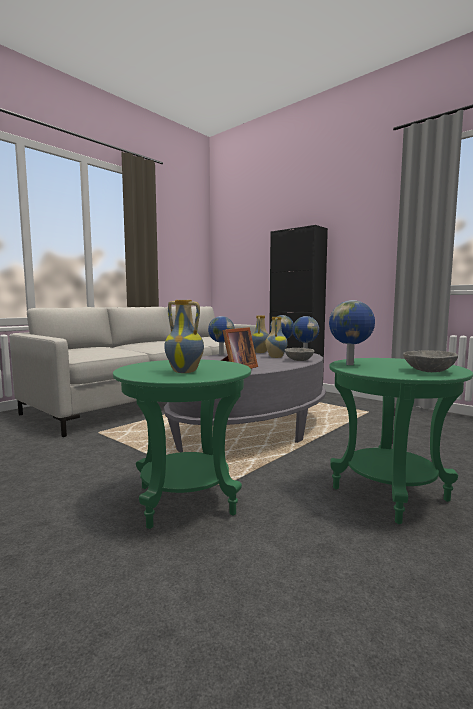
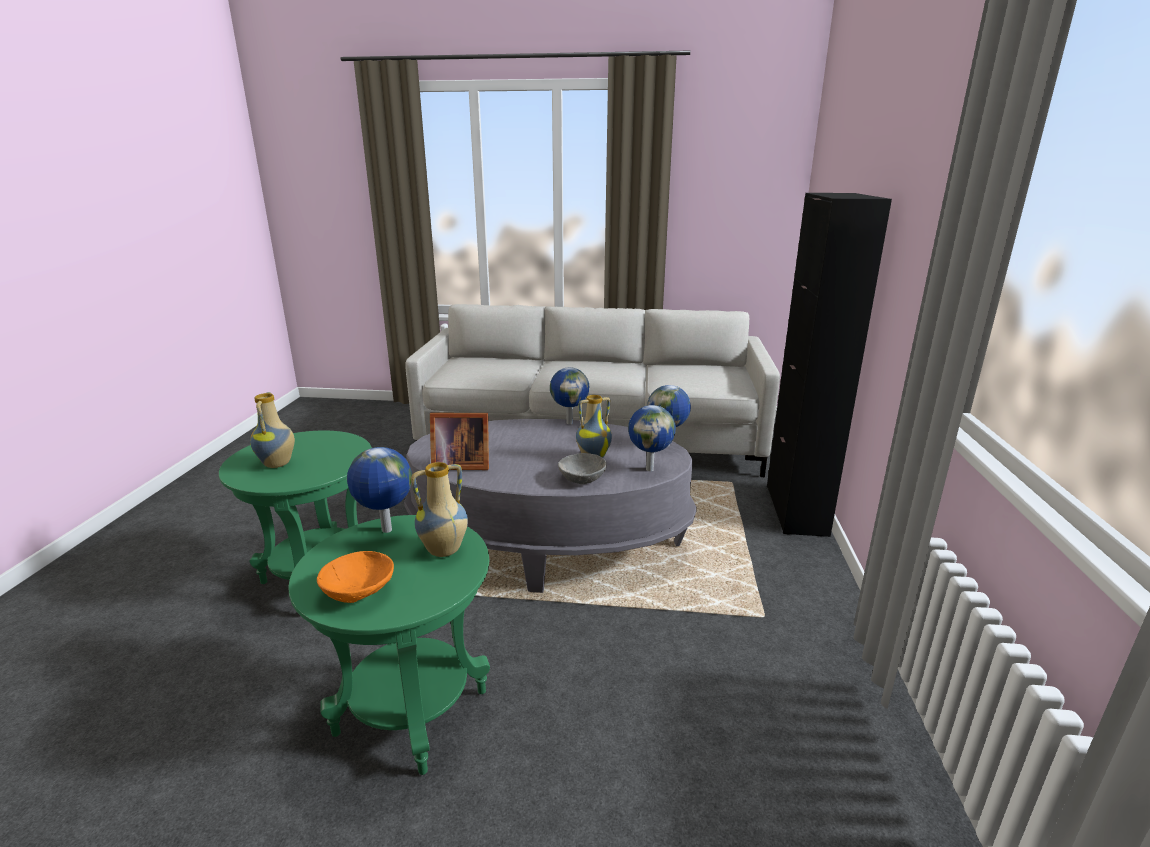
camera: 55 degrees right, 15 degrees up
vase [251,316,269,353] -> vase moved to [411,462,468,557]
grey bowl [403,350,458,372] -> orange bowl [317,551,394,603]

